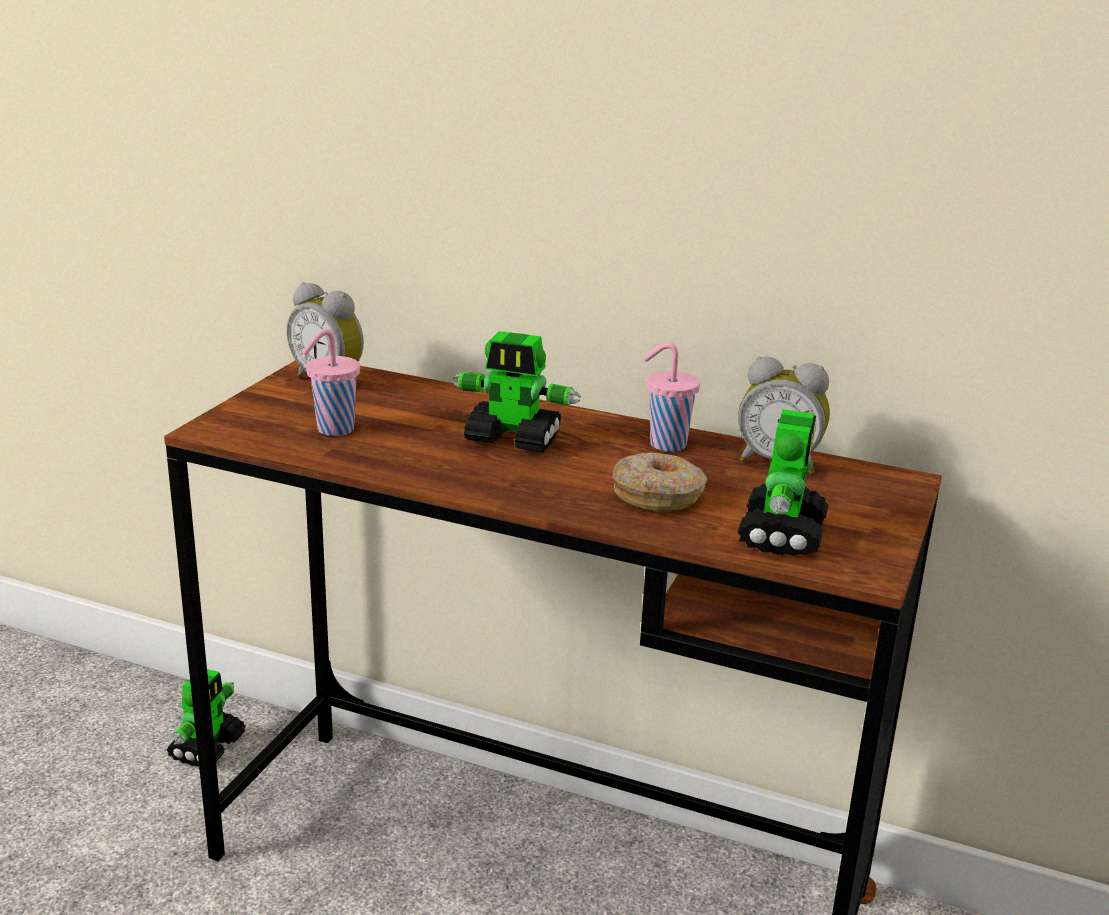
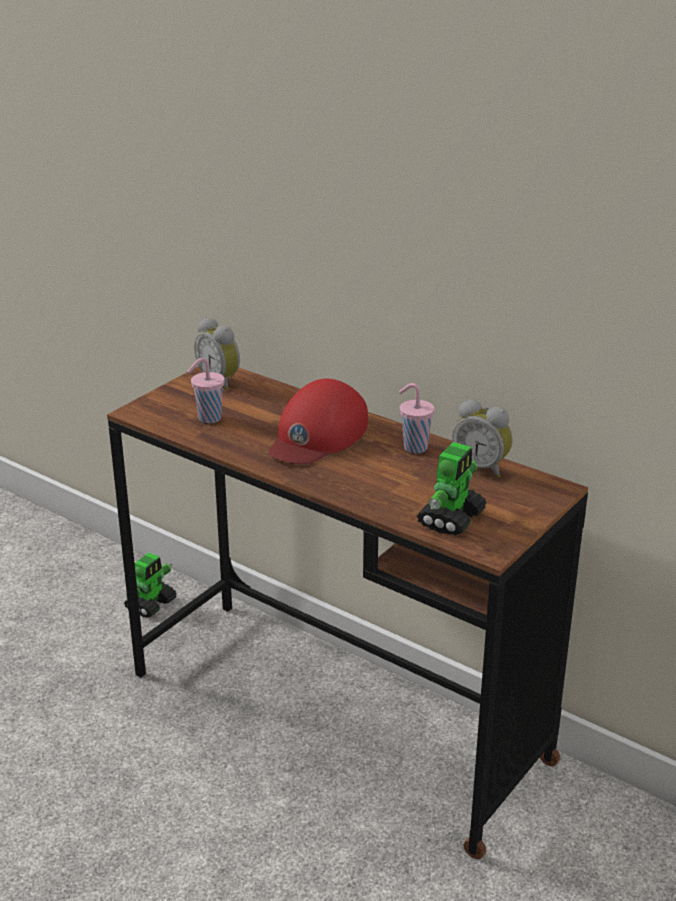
camera: 15 degrees right, 5 degrees up
toy robot [451,331,581,453] -> red cap [269,379,368,464]
donut [612,452,707,511] -> none

